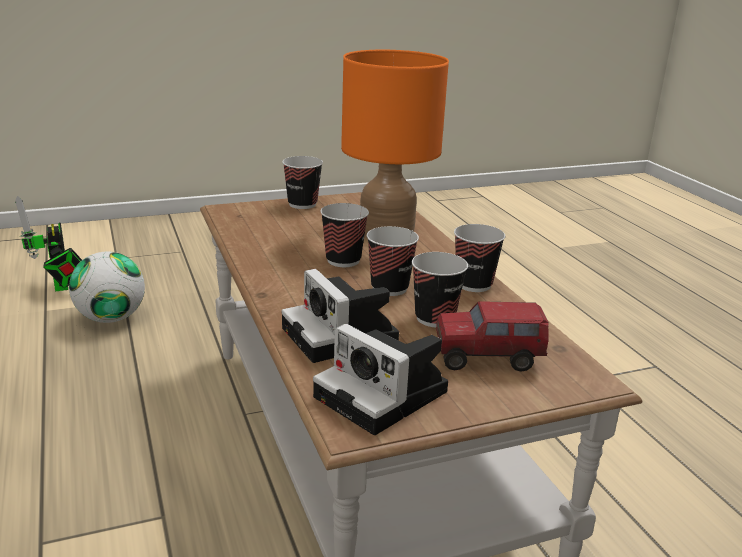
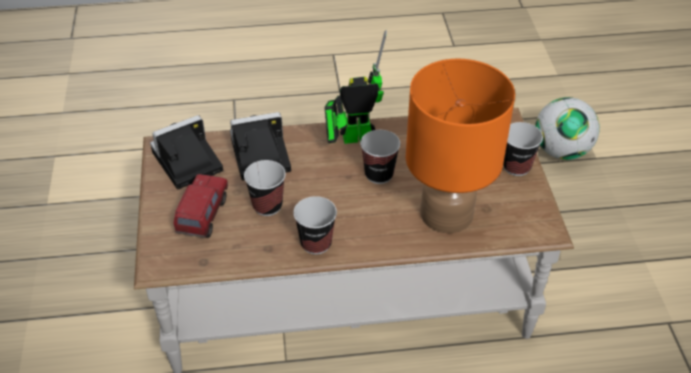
camera: 105 degrees right, 20 degrees up
toy robot [15,196,82,291] -> toy robot moved to [325,30,387,144]
cup [367,226,419,296] -> none

